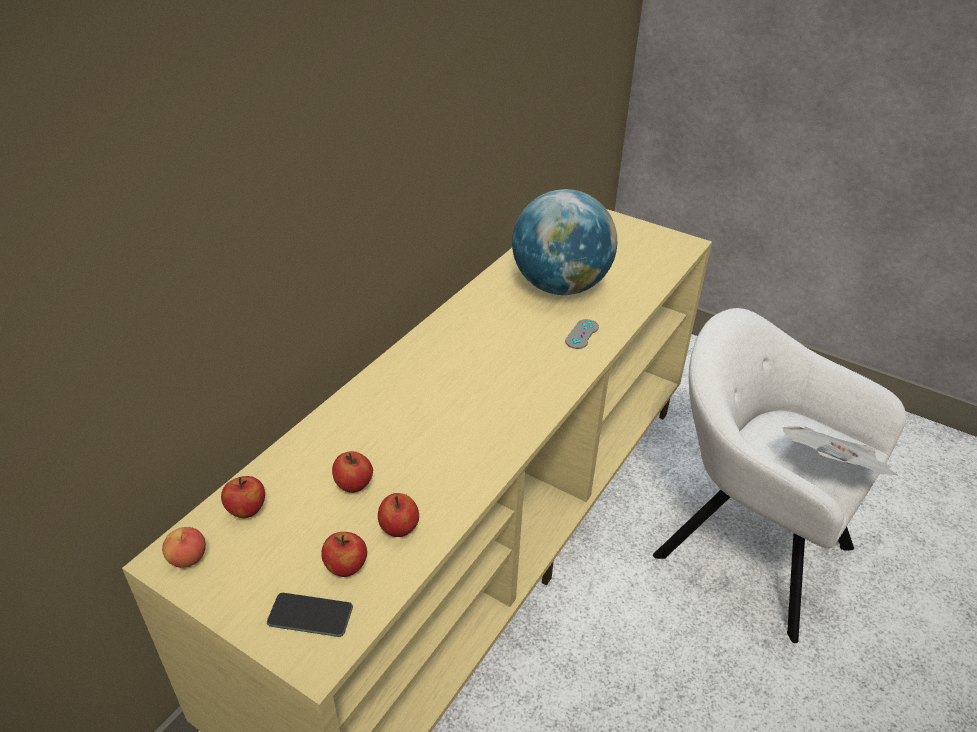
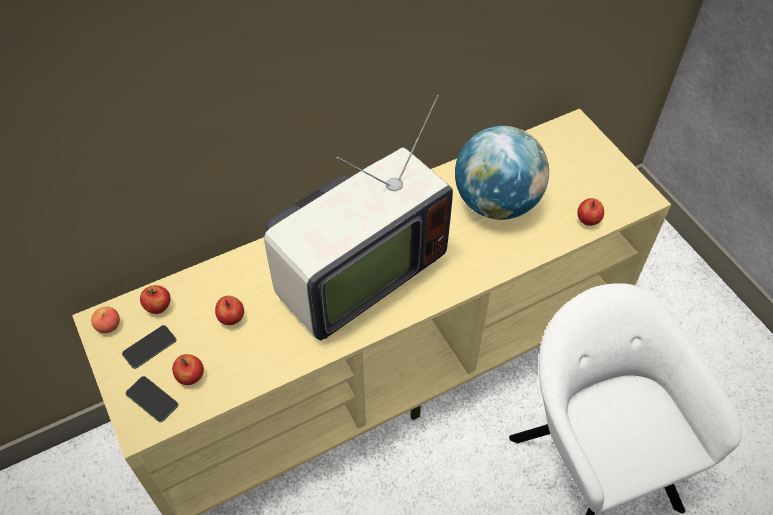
camera: 30 degrees right, 15 degrees up
apple [378,493,419,537] -> apple moved to [577,198,604,226]
grey game controller [565,319,599,349] -> none
newspaper [782,426,898,476] -> none
none -> phone [122,325,177,369]
none -> television [264,95,453,340]

